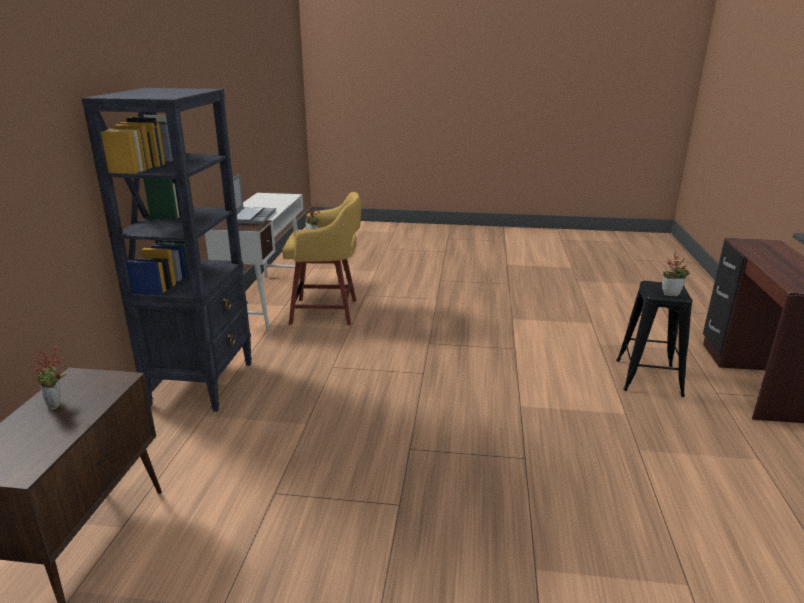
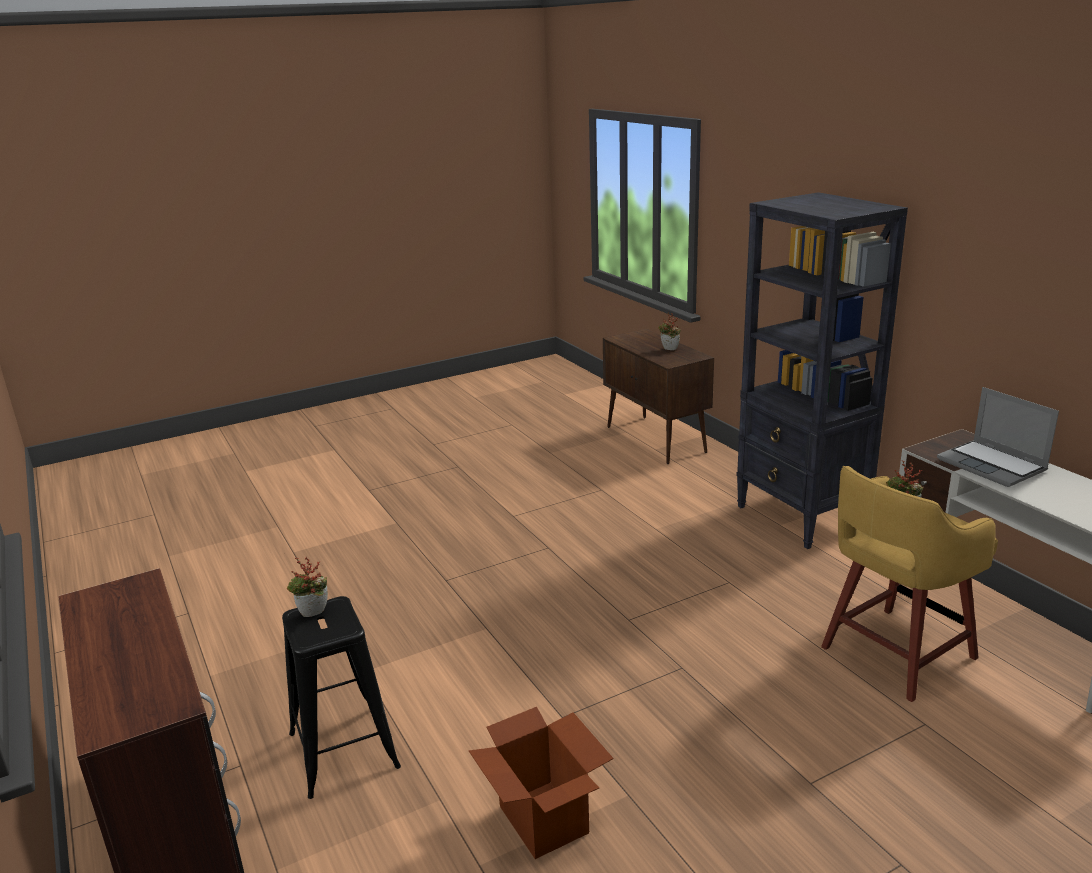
camera: 145 degrees right, 0 degrees up
none -> cardboard box [469,707,614,859]

